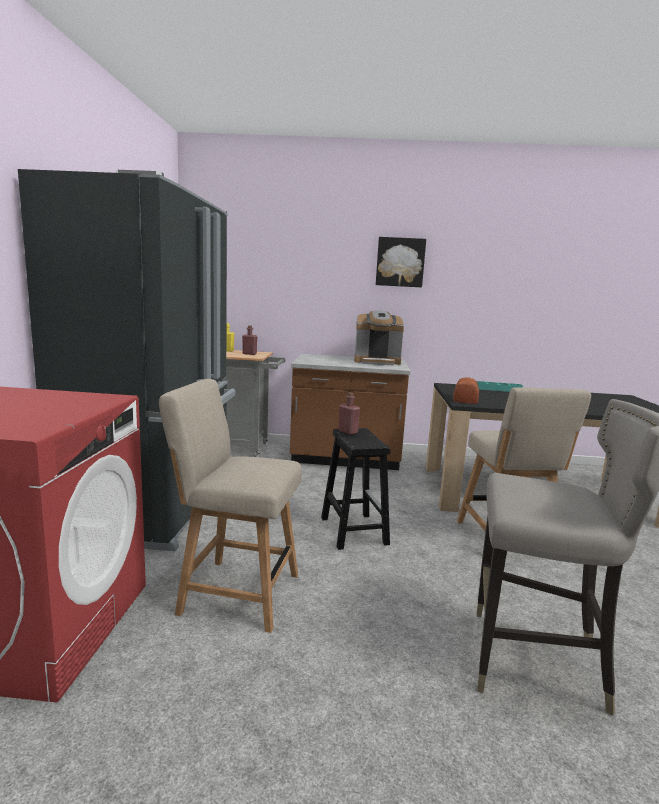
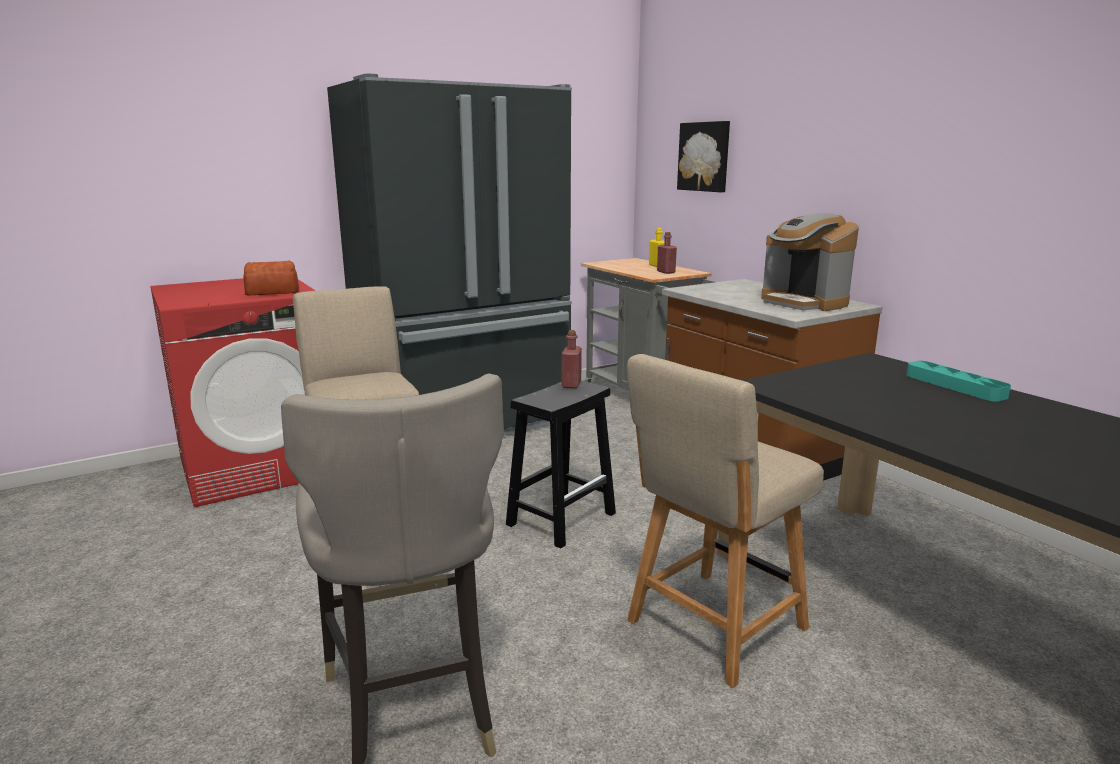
camera: 55 degrees right, 5 degrees up
picture [376,237,426,287] -> picture moved to [677,121,730,192]
bread [453,377,479,404] -> bread moved to [243,260,299,296]

